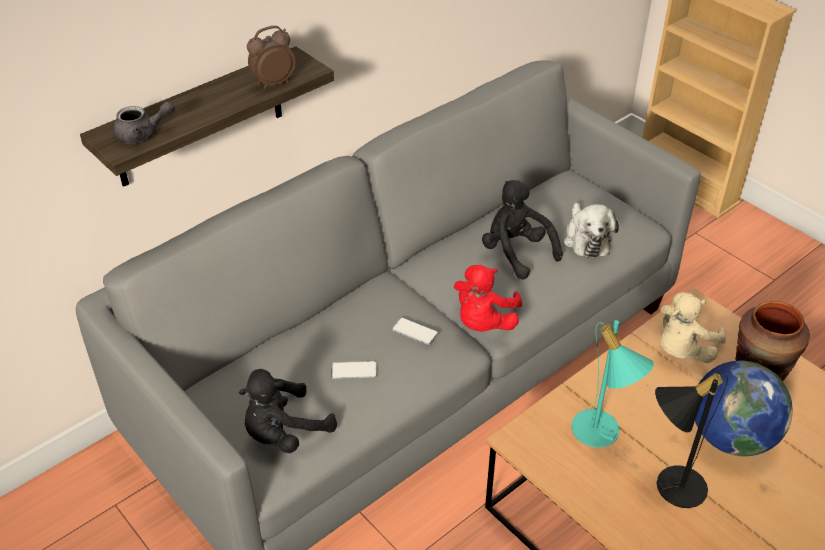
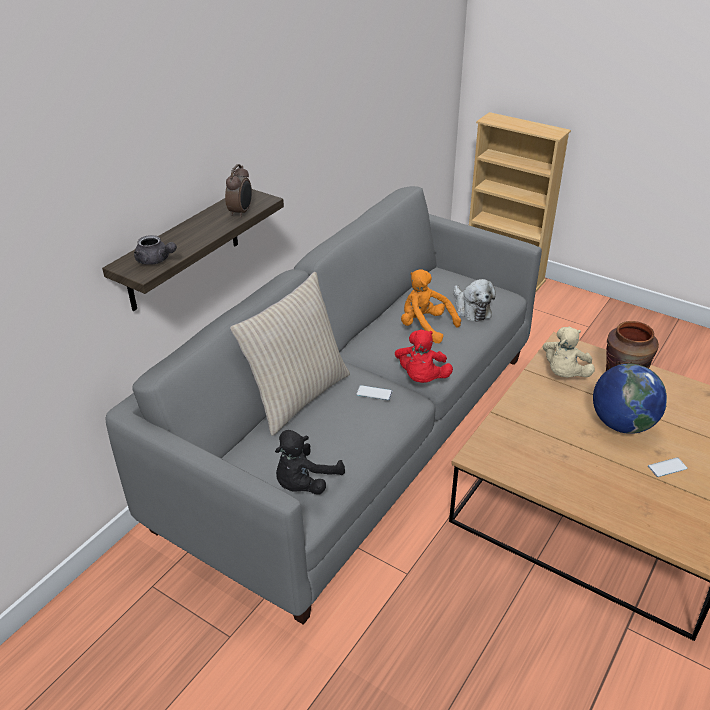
camera: 15 degrees left, 5 degrees down
grey teapot [113,101,175,144] -> grey teapot turned 60 degrees clockwise [134,235,177,265]
alarm clock [247,26,296,89] -> alarm clock turned 150 degrees clockwise [225,164,252,218]
phone [331,361,377,379] -> phone moved to [648,457,688,477]
black plush toy [482,180,563,280] -> orange plush toy [401,269,461,343]
turquoise table lamp [571,320,654,448] -> none
black table lamp [655,373,728,508] -> none
none -> beige pillow [230,272,350,436]

